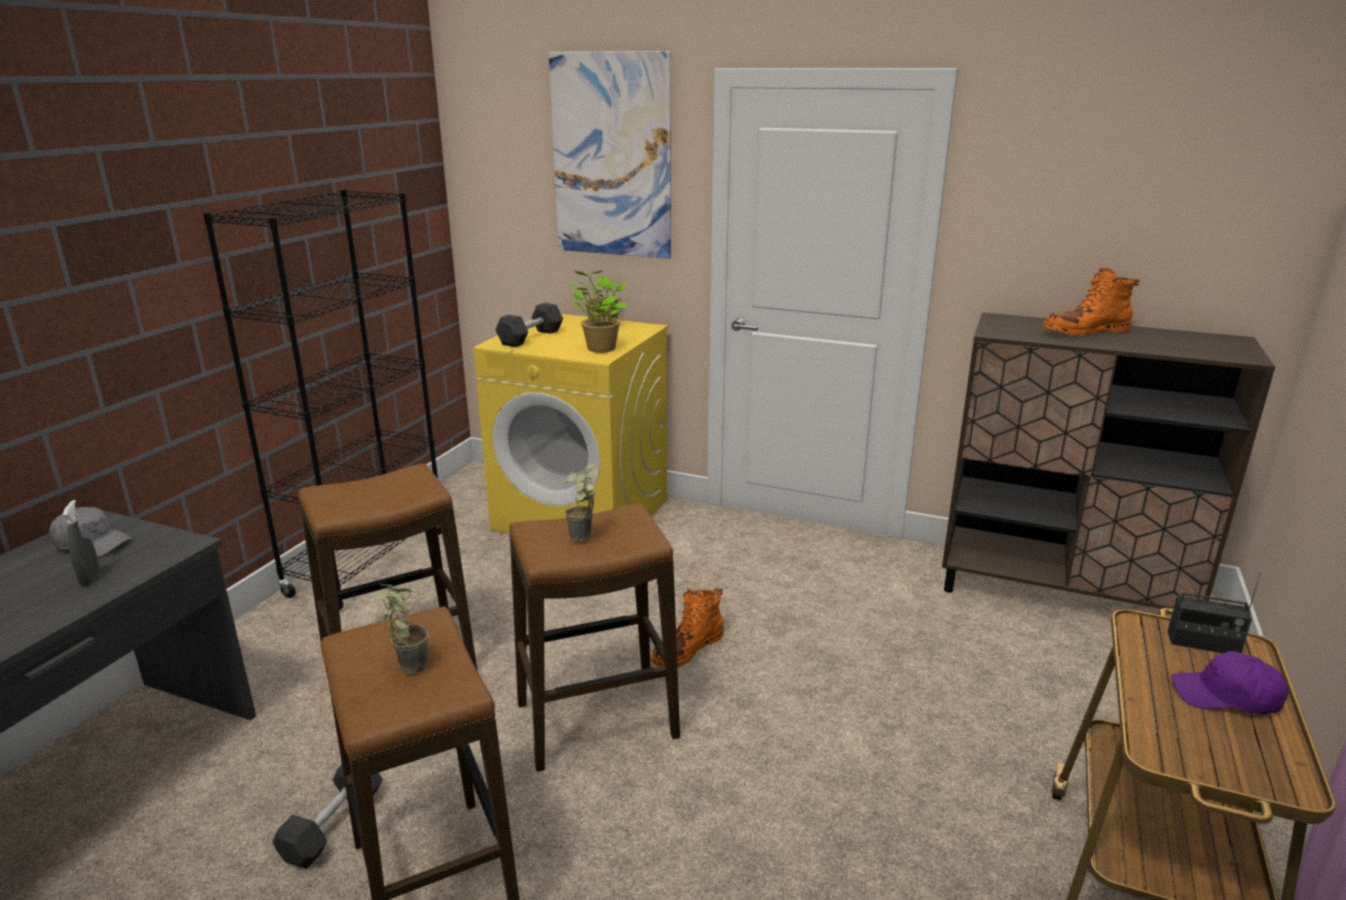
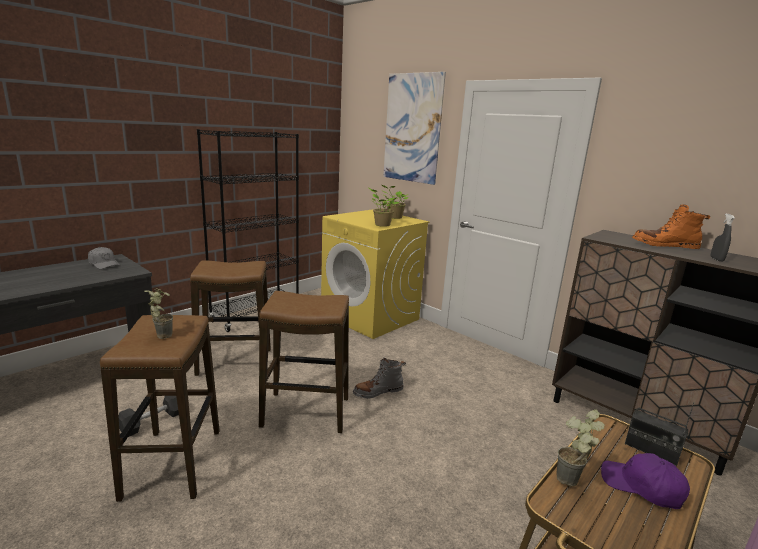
camera: 20 degrees right, 5 degrees down
grey spray bottle [63,500,100,586] -> grey spray bottle moved to [711,214,735,262]
black dumbbell [495,303,563,347] -> none
potted plant [565,461,598,542] -> potted plant moved to [557,409,605,487]
orange boot [651,588,724,667] -> grey boot [353,357,406,399]

